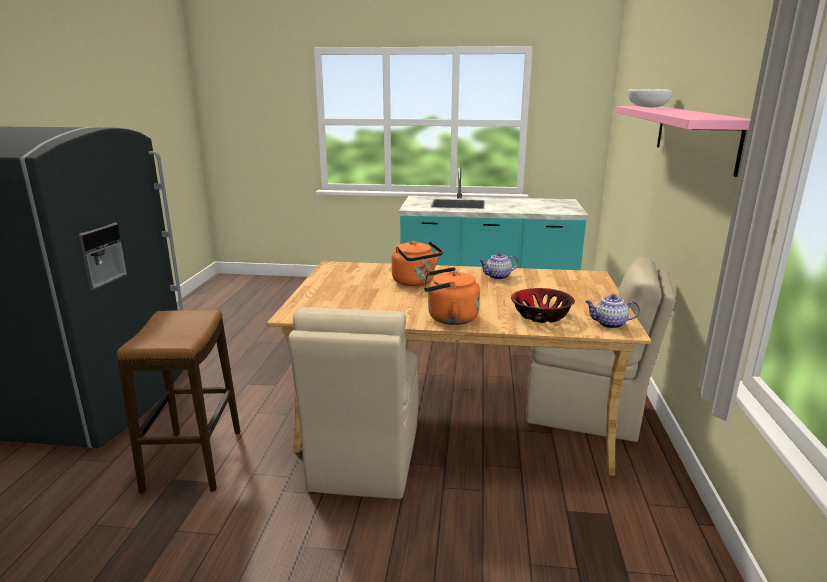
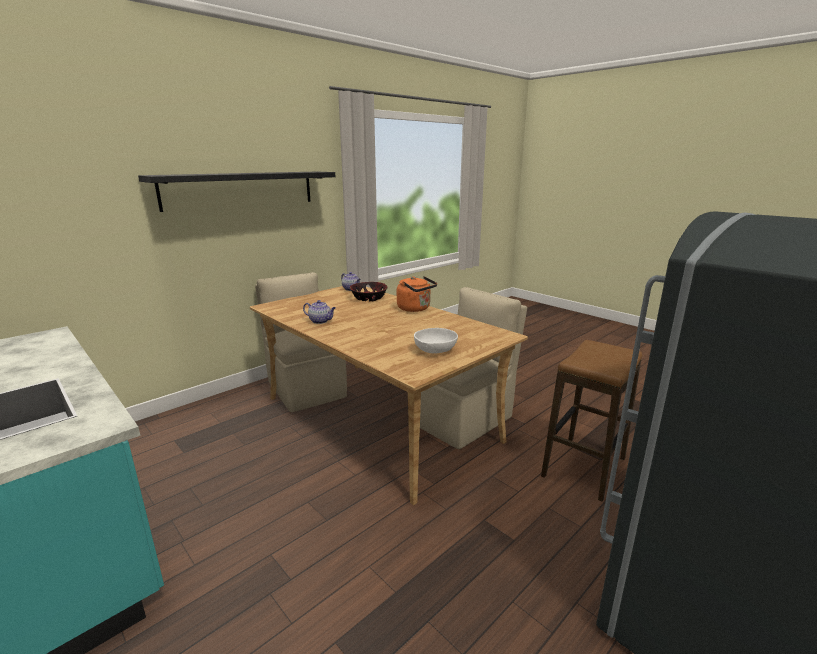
camera: 140 degrees left, 0 degrees up
orange kettle [392,241,443,286] -> none
pink shelf [615,106,750,177] -> black shelf [138,172,335,212]
white bowl [628,89,673,107] -> white bowl moved to [414,328,458,353]

